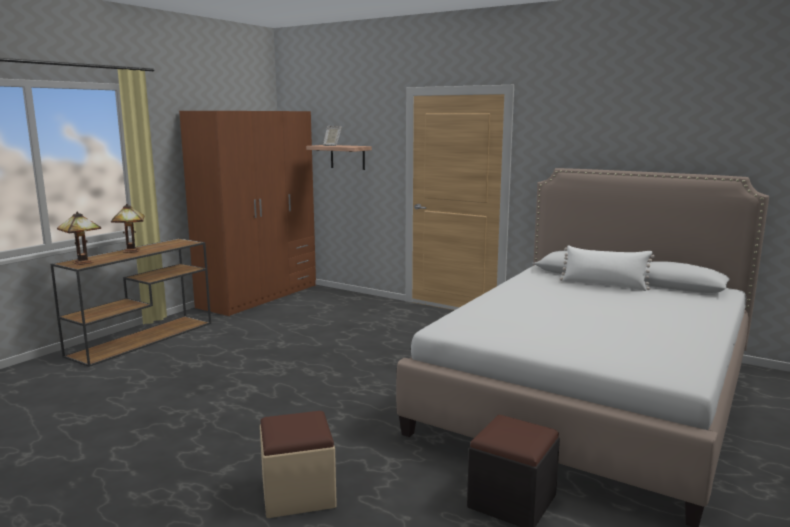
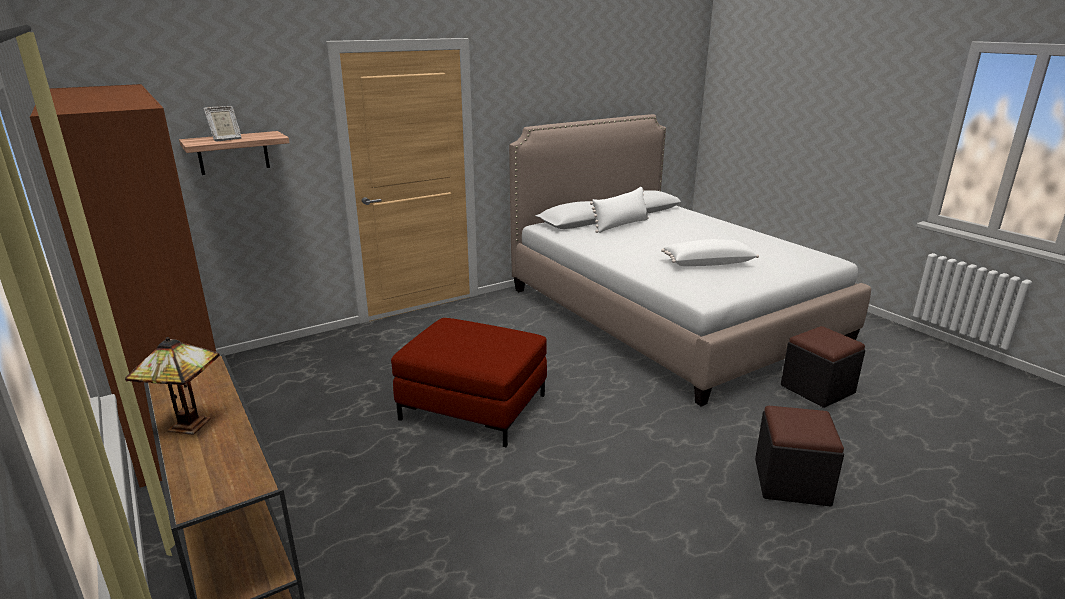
camera: 65 degrees left, 10 degrees up
table lamp [57,211,101,265] -> none
beige ottoman [260,411,337,518] -> black ottoman [755,406,844,507]
none -> red ottoman [391,318,547,447]
none -> white pillow [661,239,759,266]

